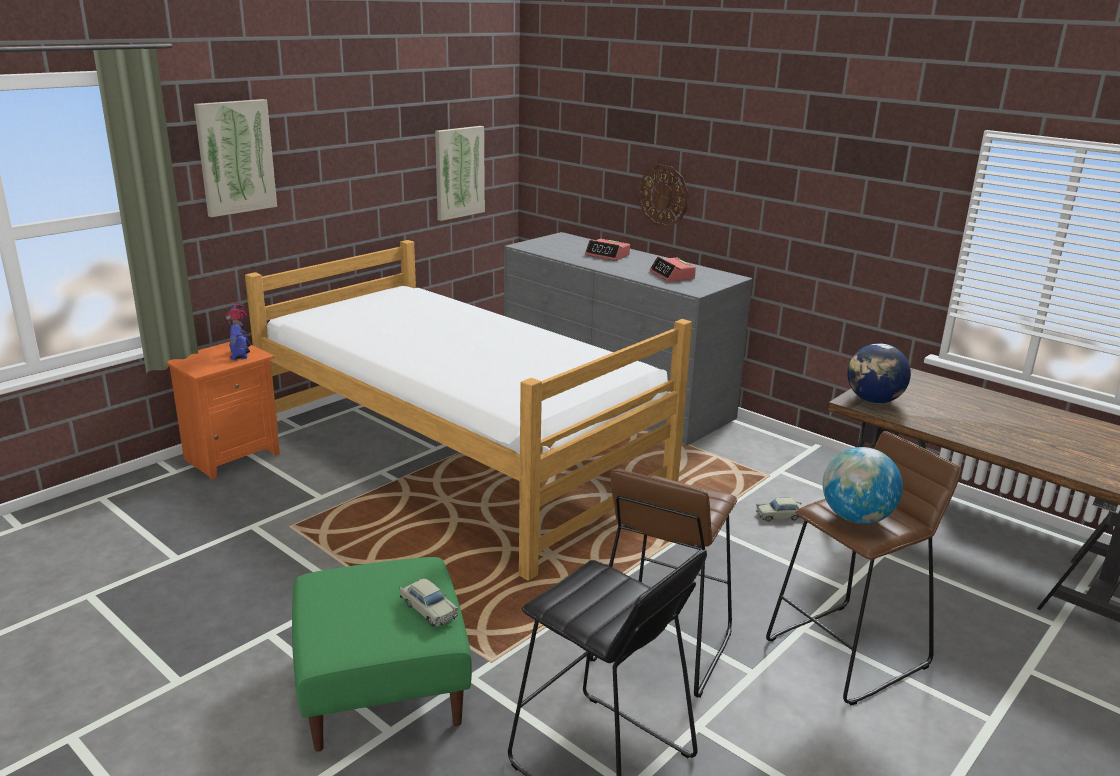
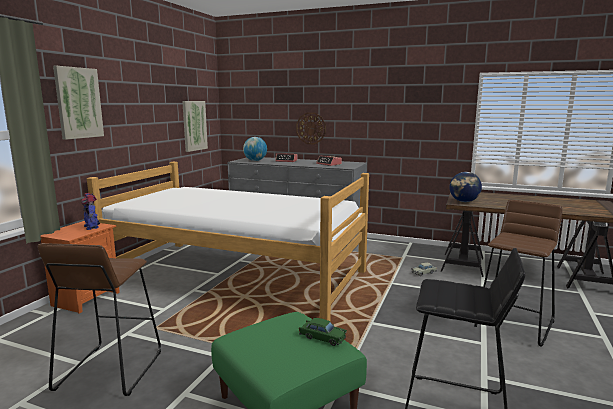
camera: 20 degrees left, 10 degrees down
beige toy car [400,579,458,627] -> green toy car [299,318,347,346]
brown stool [590,469,737,698] -> brown stool moved to [38,243,161,396]
globe [823,447,903,524] -> globe moved to [243,137,267,161]

